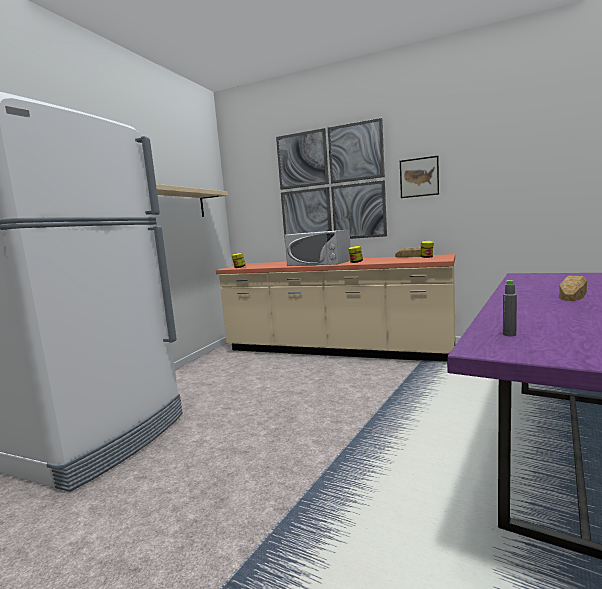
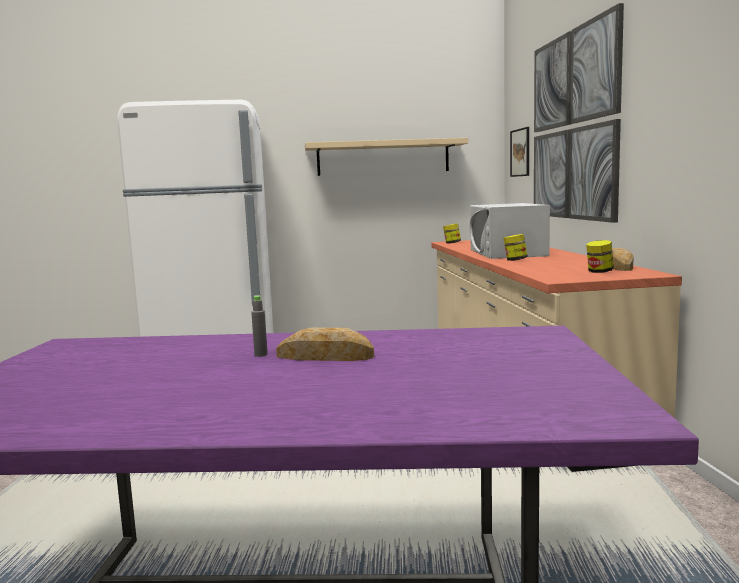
camera: 60 degrees right, 0 degrees up
picture [400,156,439,198] -> picture moved to [510,127,529,177]
grey bottle [503,280,517,336] -> grey bottle moved to [251,295,268,357]

